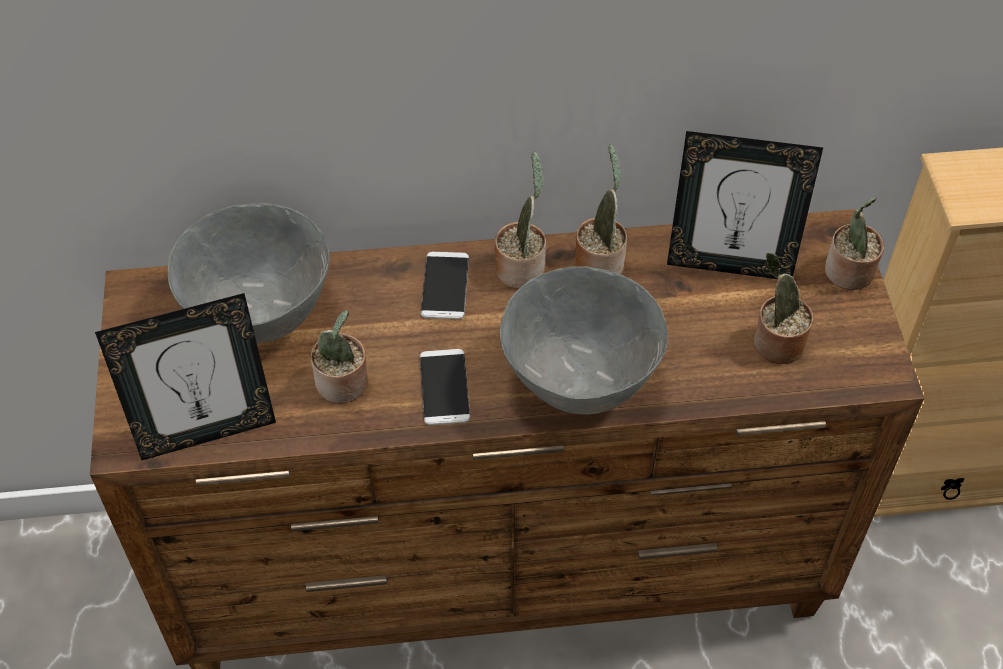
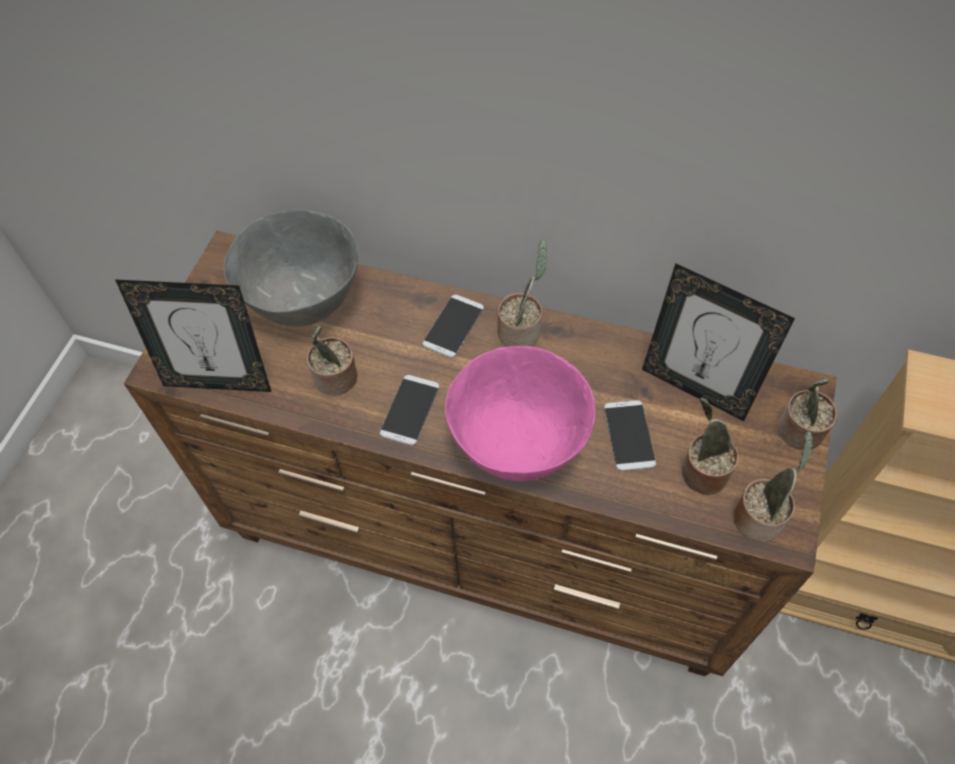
camera: 25 degrees right, 5 degrees up
grey bowl [500,266,668,415] -> pink bowl [445,346,596,481]
potted plant [575,144,627,274] -> potted plant moved to [733,431,813,542]
none -> phone [604,400,656,471]

